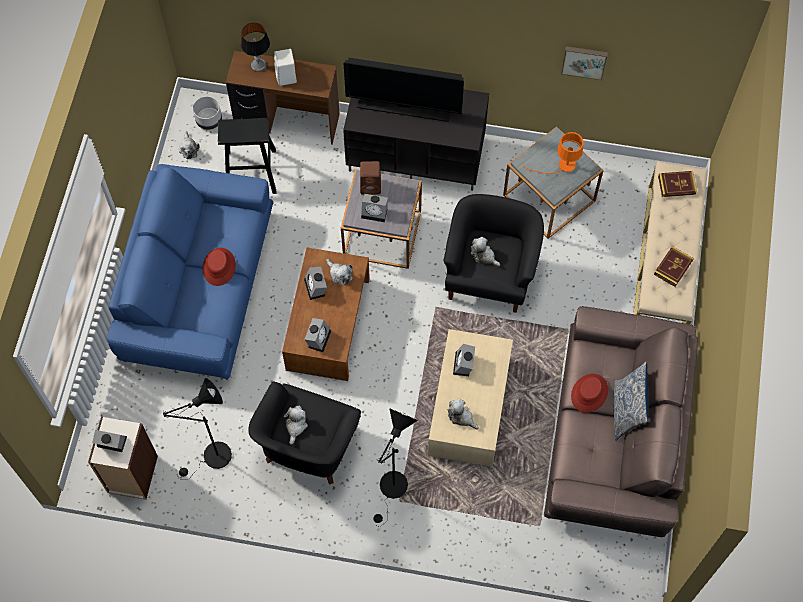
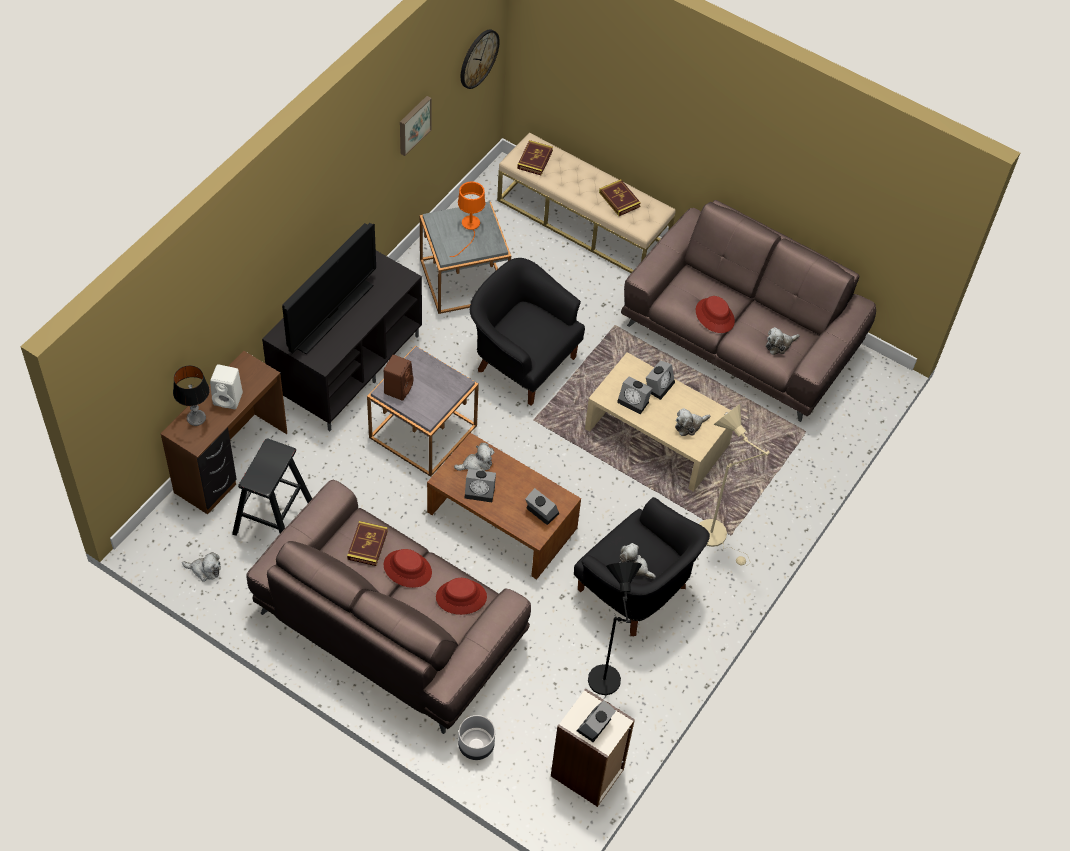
camera: 70 degrees left, 10 degrees down
blue sofa [107,164,274,379] -> brown sofa [247,480,531,734]
grey planter [193,96,222,130] -> grey planter moved to [458,715,495,760]
alarm clock [361,194,388,222] -> alarm clock moved to [646,361,675,400]
black floor lamp [373,408,418,527] -> beige floor lamp [699,404,770,565]
plush toy [471,237,500,267] -> plush toy moved to [766,327,800,355]
pillow [614,362,649,441] -> none
none -> book [347,521,388,566]
none -> red hat [436,578,487,615]
none -> wall clock [461,29,500,89]

